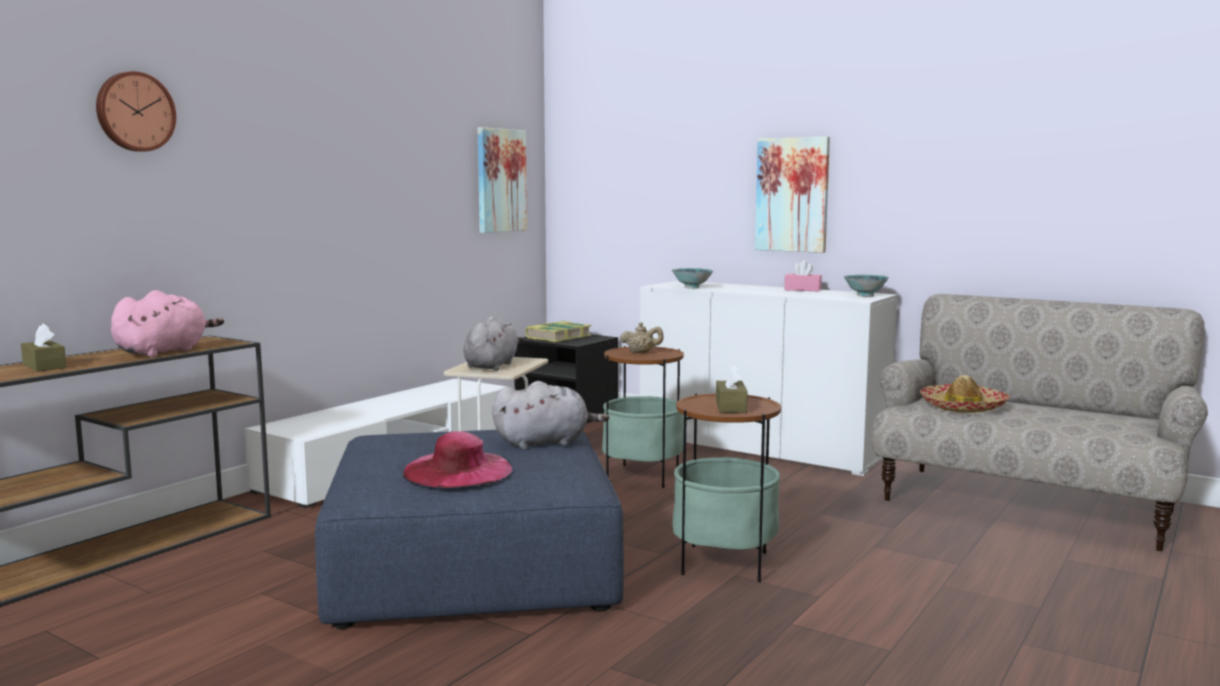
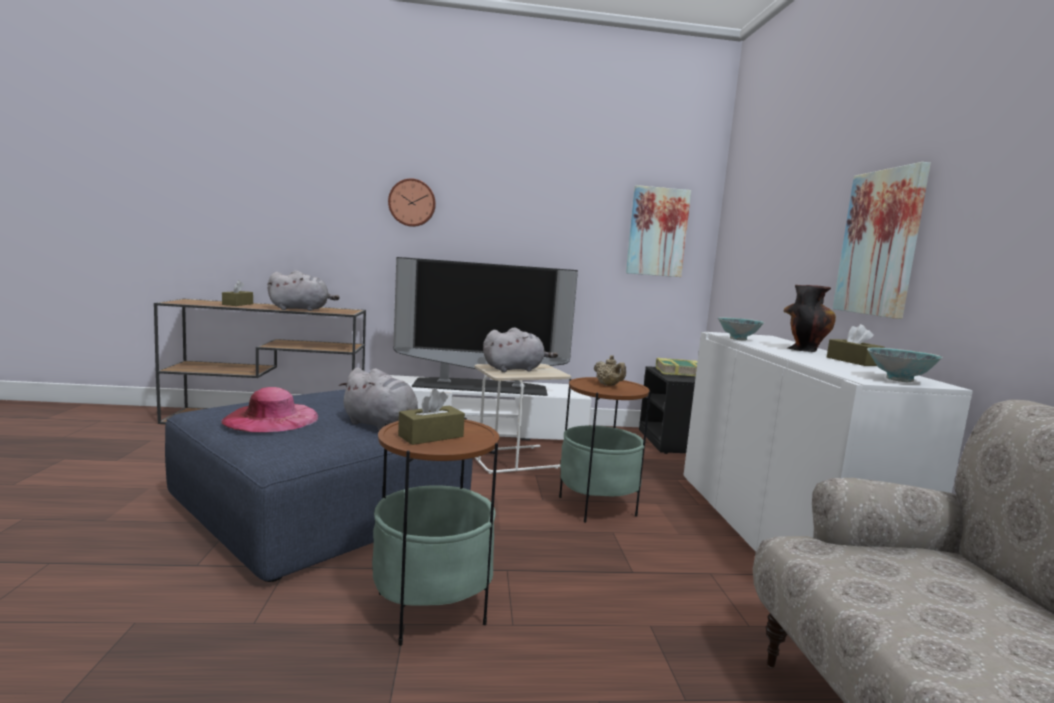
camera: 50 degrees right, 0 degrees up
wall clock [96,71,176,152] -> wall clock moved to [388,178,436,227]
pink plush toy [111,290,224,357] -> grey plush toy [267,270,340,311]
pink tissue box [784,260,822,291] -> brown tissue box [827,324,885,366]
hat [920,375,1010,413] -> none
none -> television [393,257,578,396]
none -> vase [784,285,836,352]

